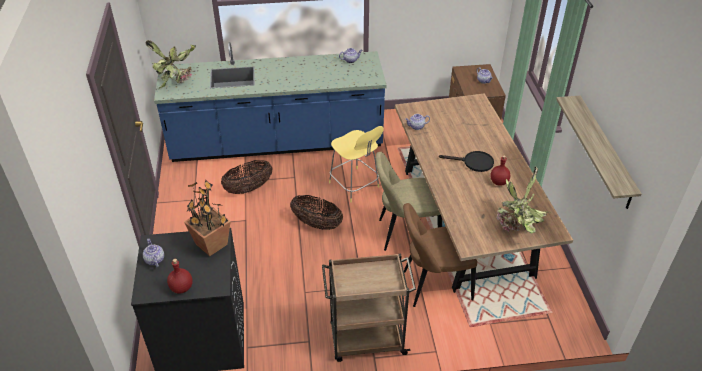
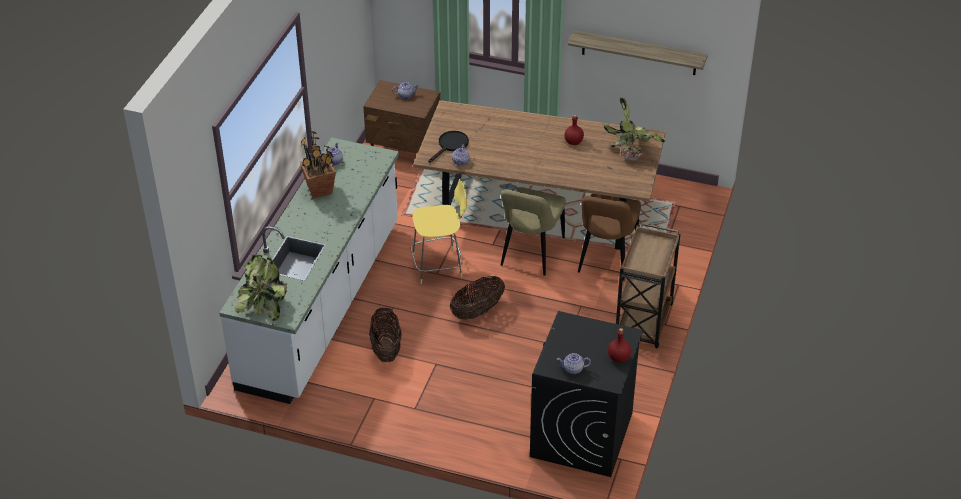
camera: 65 degrees left, 0 degrees up
blue counter [154,42,387,162] -> white counter [219,138,399,404]
potted plant [184,180,231,256] -> potted plant moved to [300,130,336,198]
black frying pan [439,151,494,172] -> black frying pan moved to [428,131,469,163]

